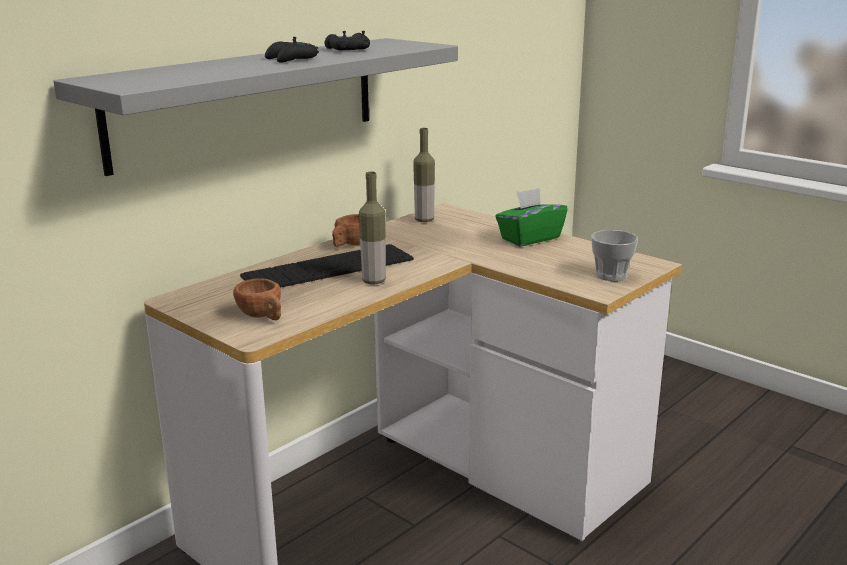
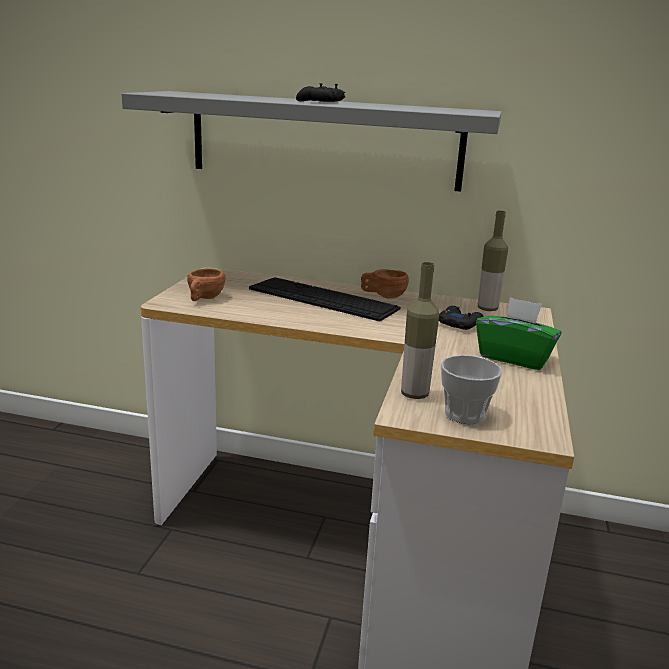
camera: 60 degrees right, 0 degrees up
black game controller [325,31,370,50] -> black game controller moved to [439,306,484,330]
bottle [359,172,386,285] -> bottle moved to [401,262,439,399]

